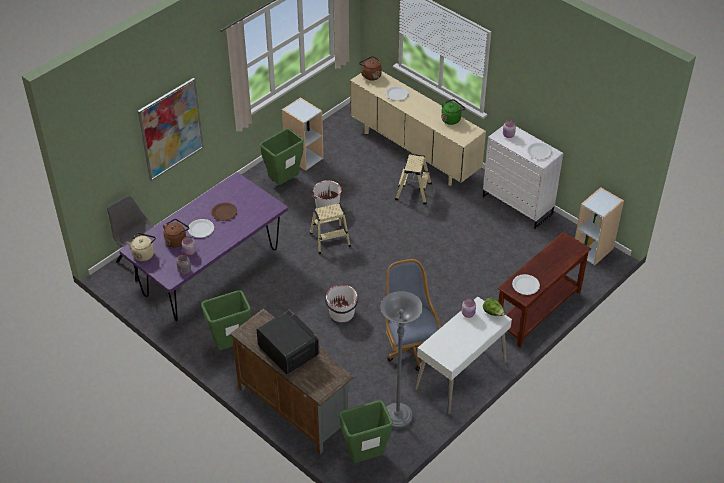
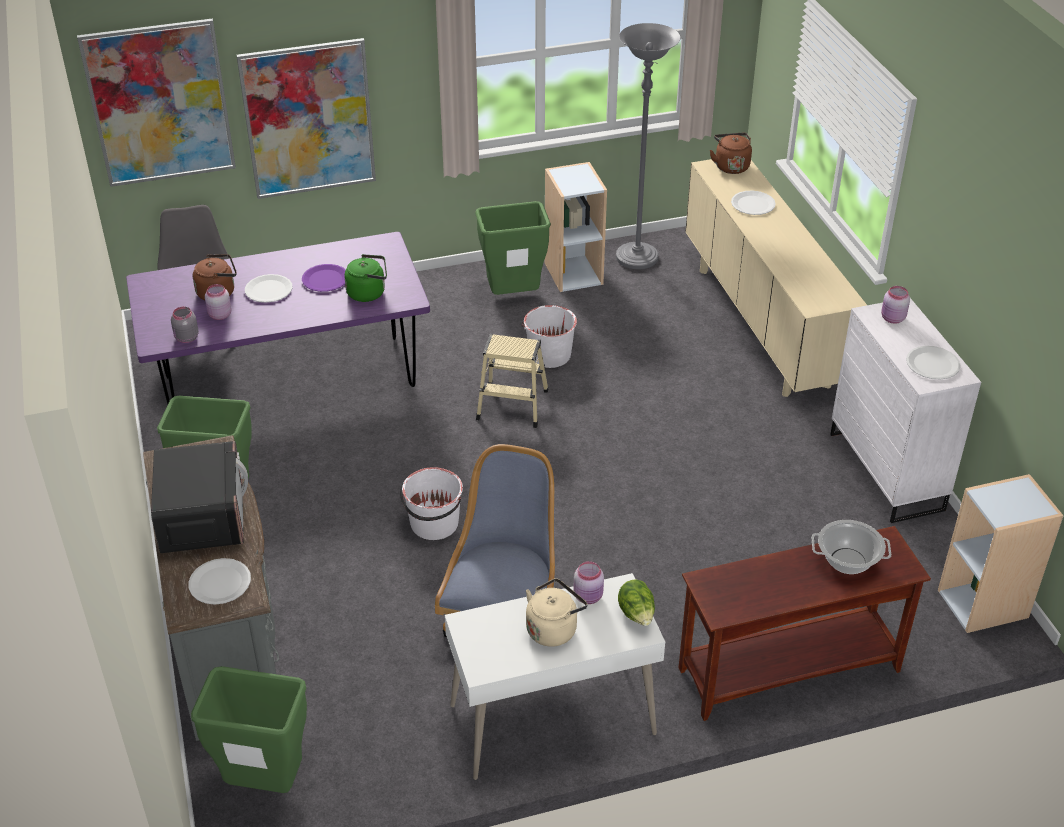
camera: 30 degrees right, 5 degrees down
beige kettle [127,233,156,261] -> beige kettle moved to [526,578,587,647]
brown plate [211,203,237,221] -> purple plate [302,264,346,292]
grey floor lamp [381,291,423,429] -> grey floor lamp moved to [616,23,681,269]
beige step ladder [395,154,432,205] -> none
green kettle [441,99,466,125] -> green kettle moved to [344,254,387,302]
white plate [512,274,540,295] -> white plate moved to [189,558,251,605]
none -> picture [77,18,236,187]
none -> cooking pot [812,520,891,574]

